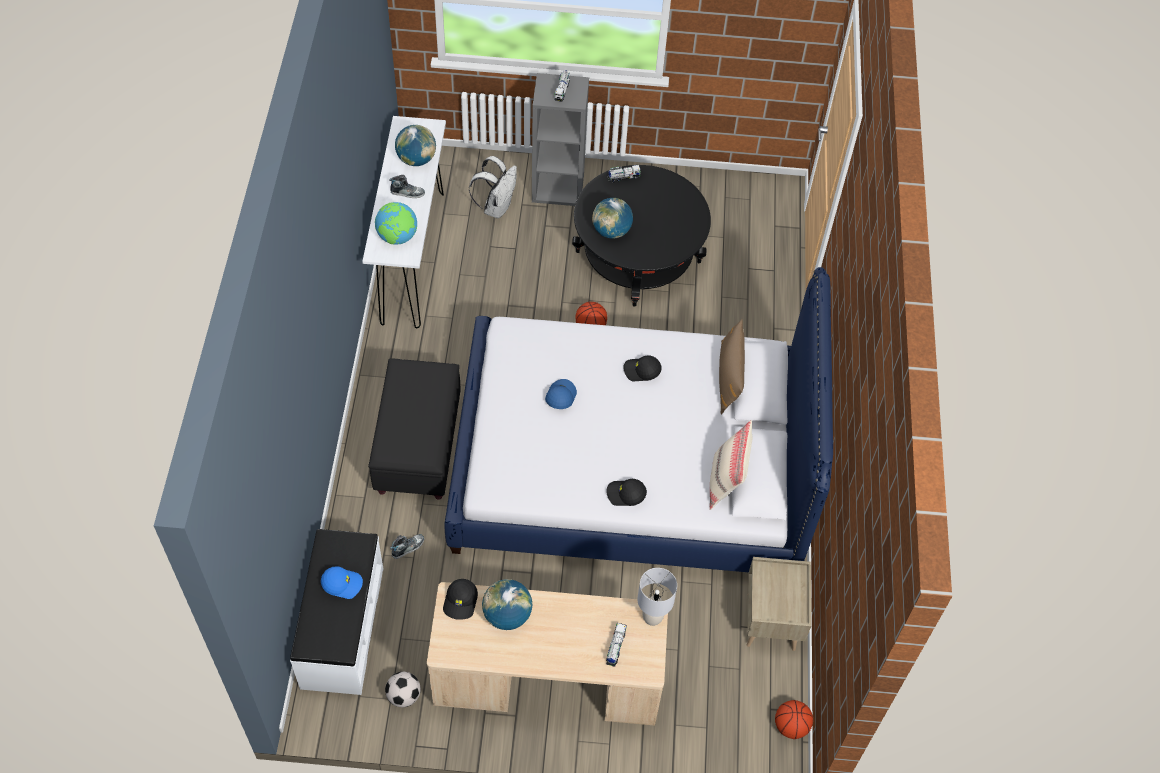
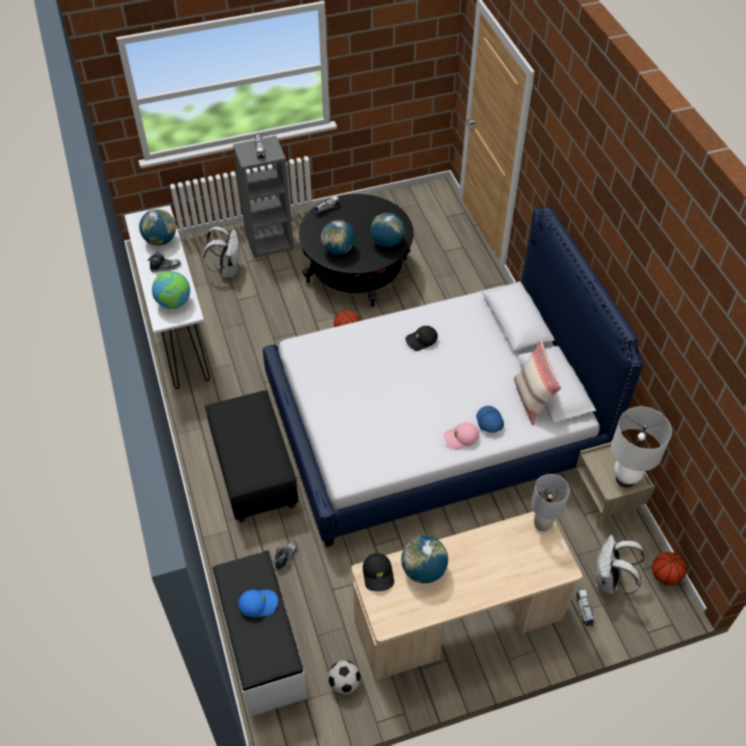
camera: 20 degrees left, 5 degrees down
blue cap [545,379,577,409] -> blue cap moved to [476,406,504,432]
black cap [606,479,647,506] -> pink cap [444,422,479,450]
toy truck [606,623,627,667] -> toy truck moved to [576,589,594,626]
brown pillow [719,319,745,415] -> none
none -> globe [371,213,405,247]
none -> white backpack [596,535,644,594]
none -> white table lamp [611,407,672,487]

